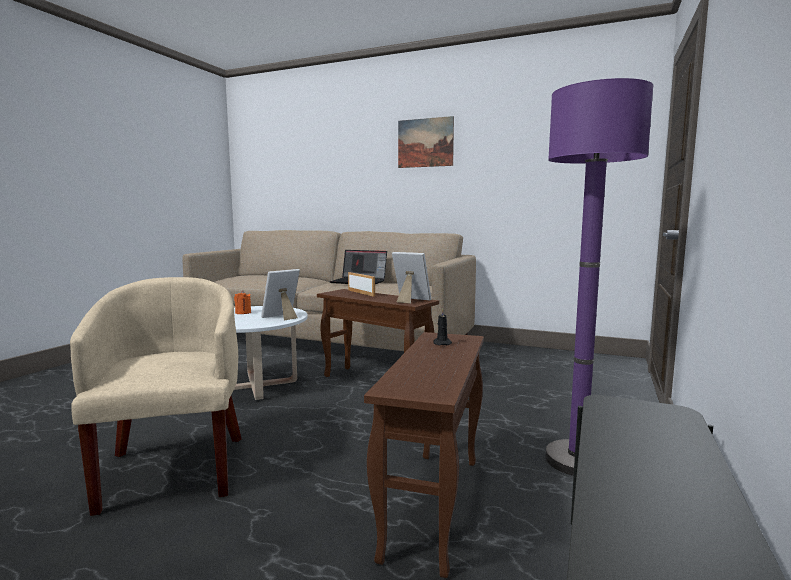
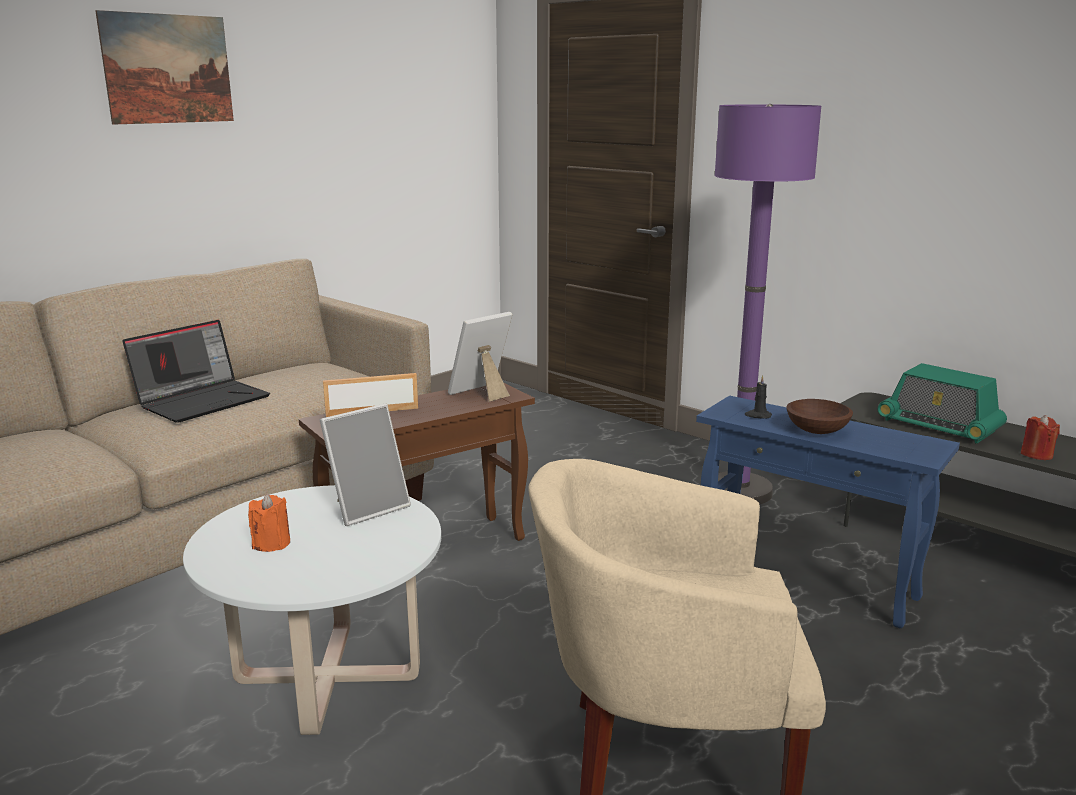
camera: 70 degrees left, 10 degrees up
picture frame [261,269,300,320] -> picture frame turned 105 degrees counterclockwise [320,404,411,526]
brown side table [364,332,484,578] -> blue side table [696,396,960,628]
none -> brown bowl [786,399,853,434]
none -> radio [878,363,1007,444]
none -> red candle [1021,415,1060,460]

